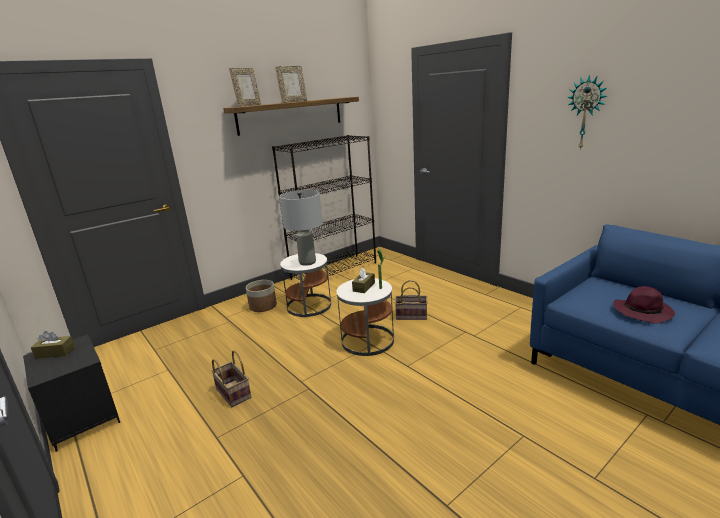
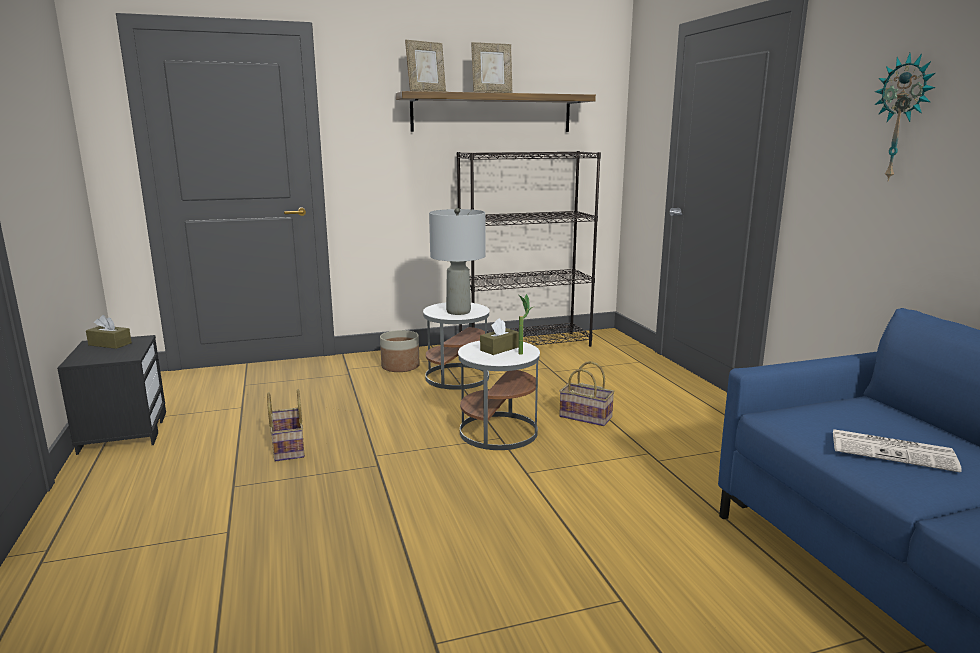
camera: 20 degrees right, 5 degrees down
purple hat [613,286,675,324] -> newspaper [833,429,962,472]

